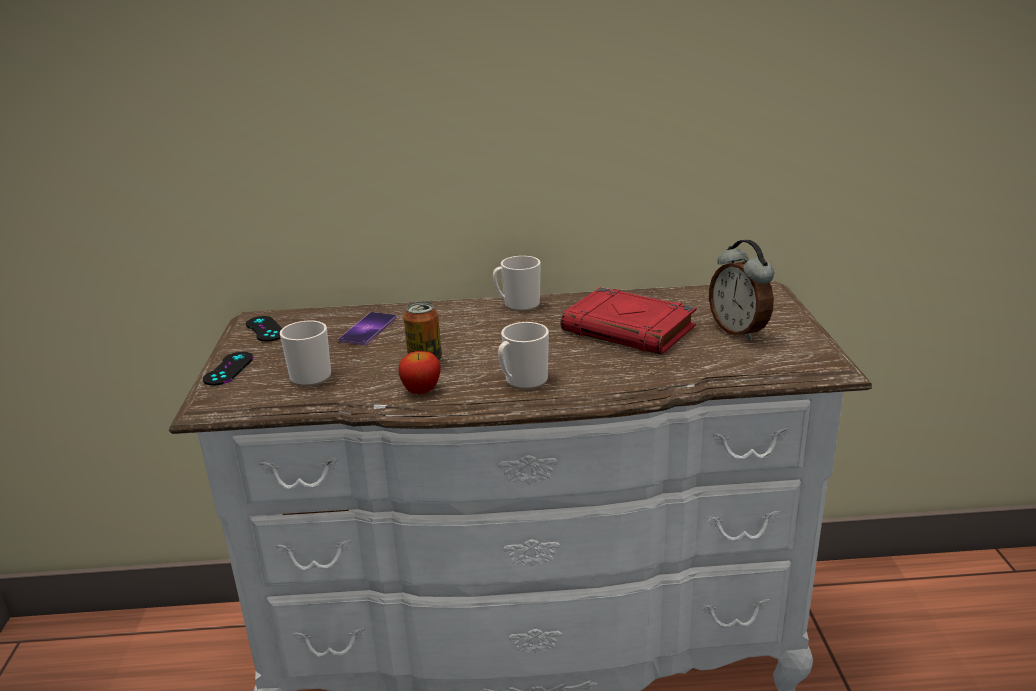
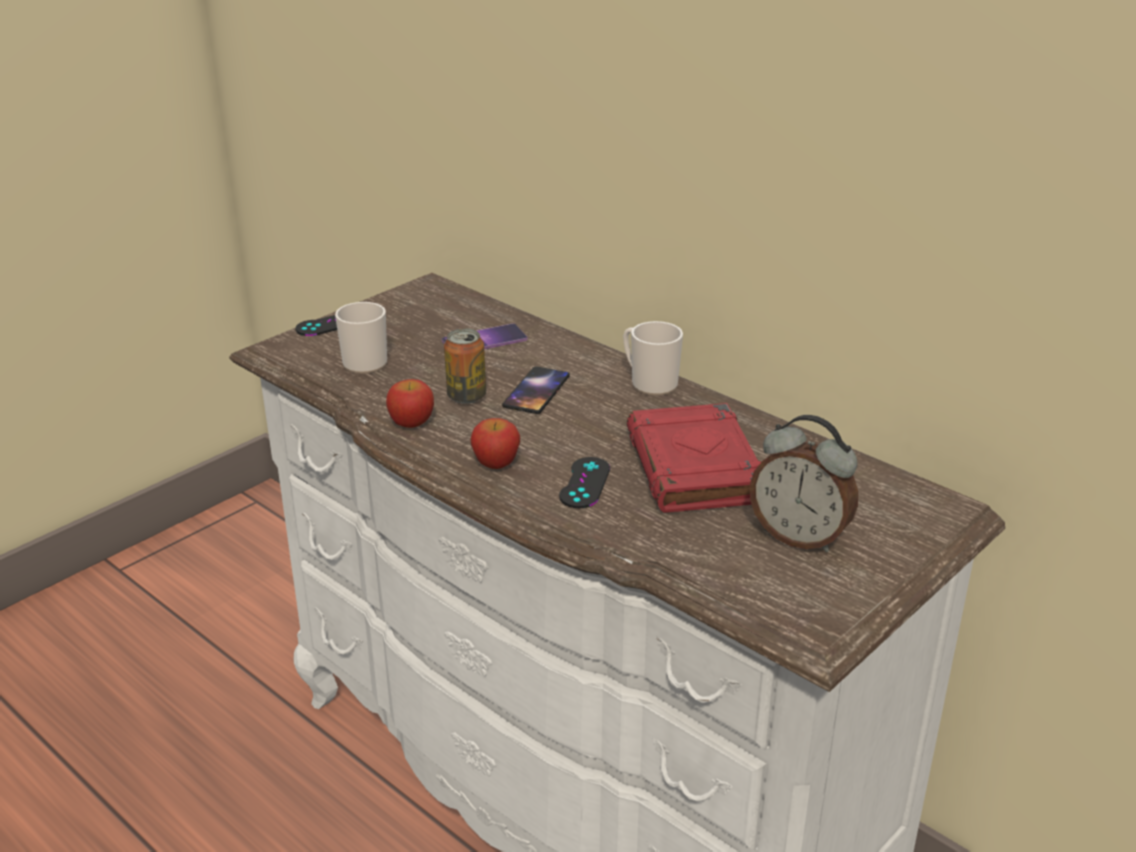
camera: 45 degrees right, 5 degrees up
black game controller [246,316,282,342] -> black game controller moved to [559,457,610,508]
mug [498,322,549,390] -> apple [471,418,520,469]
alarm clock [709,240,774,341] -> alarm clock turned 75 degrees counterclockwise [750,415,858,552]
none -> phone [502,366,570,414]

